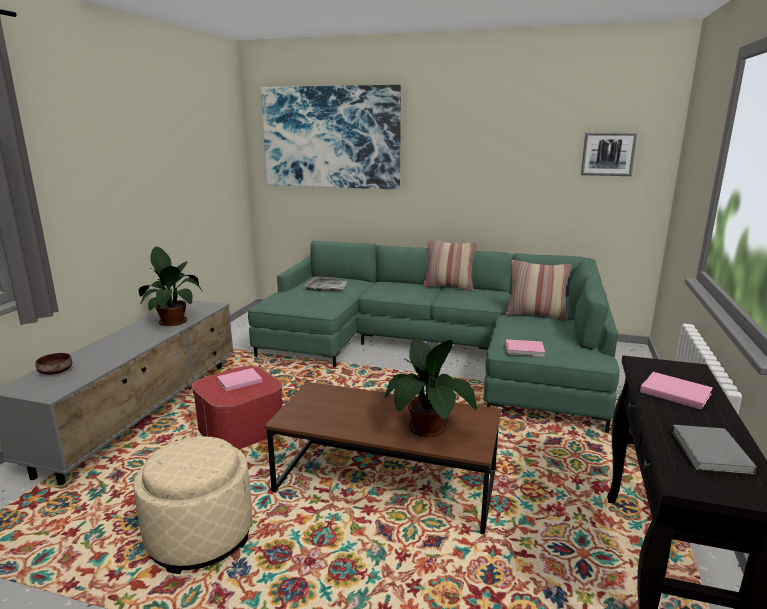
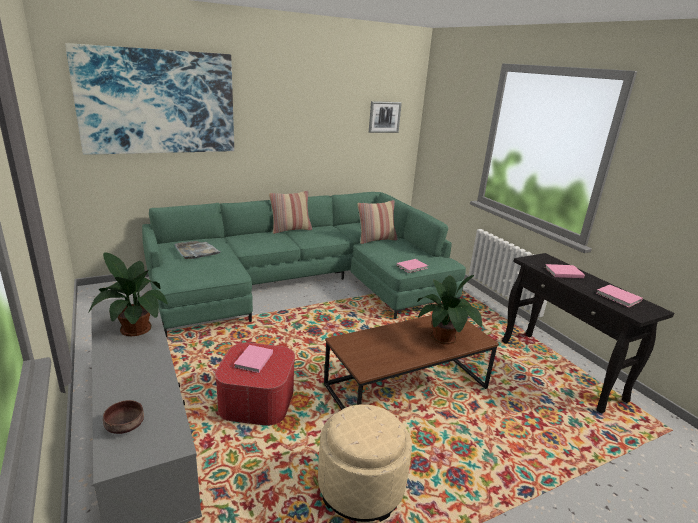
camera: 45 degrees left, 5 degrees up
grey book [672,425,757,475] -> pink book [596,285,643,307]

